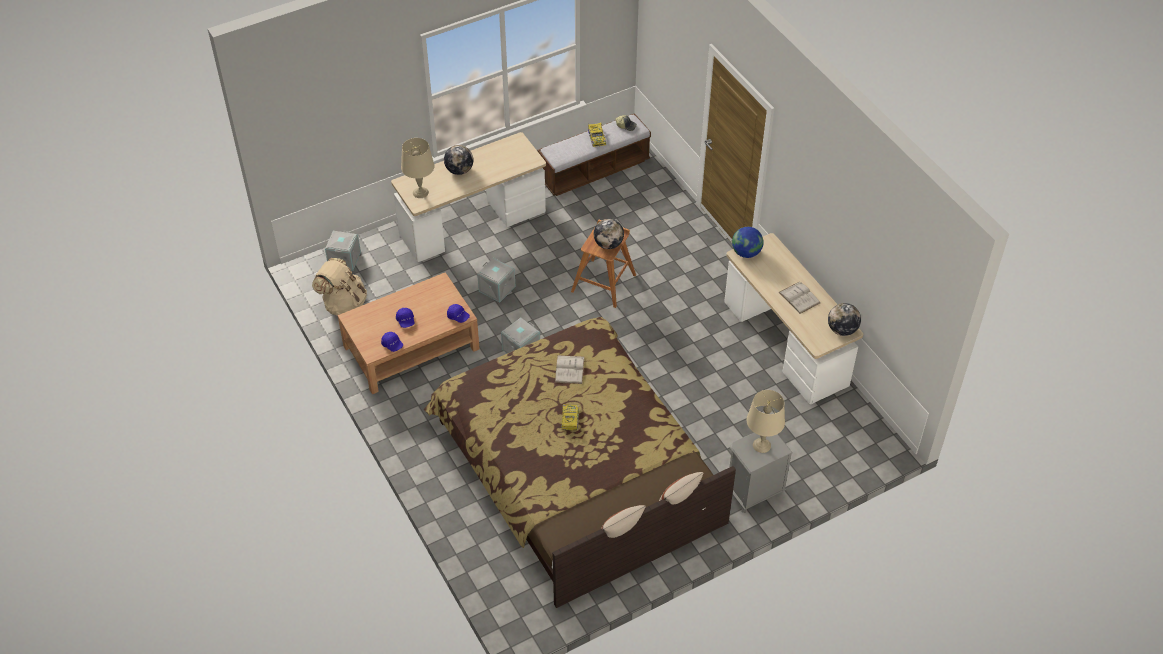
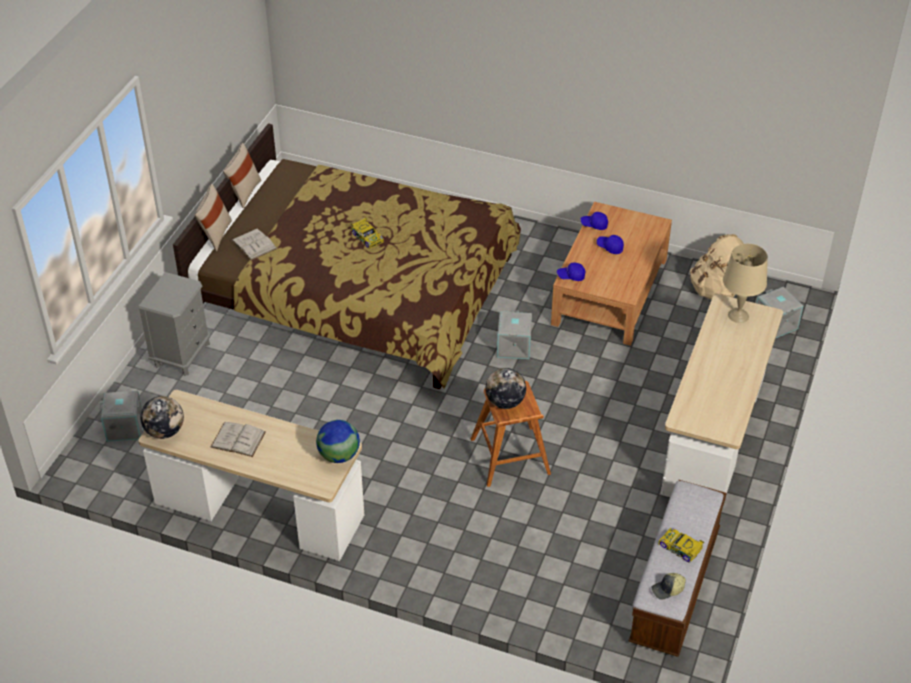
camera: 140 degrees right, 5 degrees down
globe [444,145,473,175] -> none
grey storage box [477,258,516,303] -> grey storage box moved to [100,391,142,442]
white book [555,355,584,384] -> white book moved to [231,228,277,261]
beige table lamp [746,390,785,453] -> none

